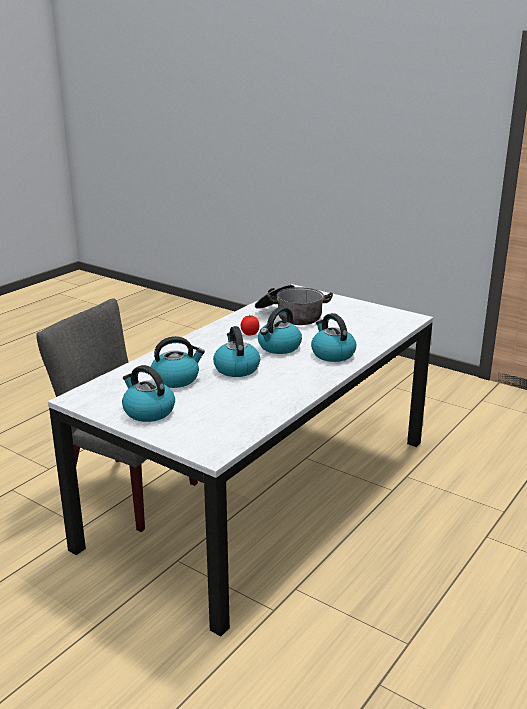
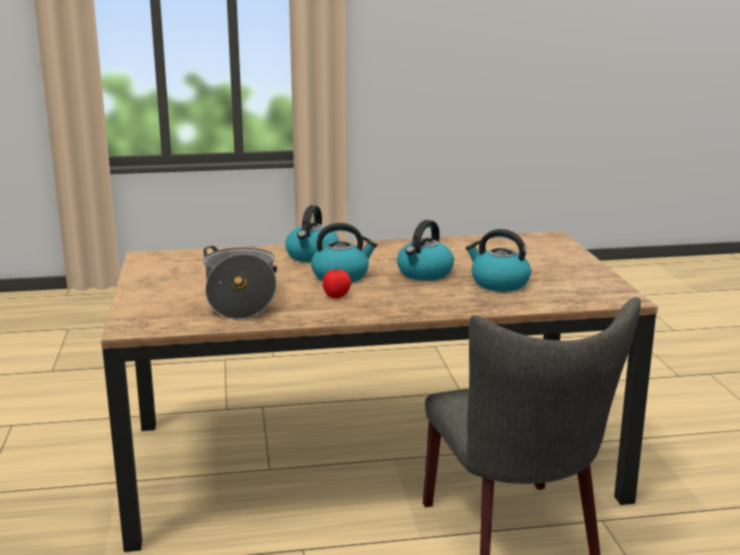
camera: 135 degrees left, 5 degrees down
white dining table [48,284,433,637] -> brown dining table [101,231,658,552]
kettle [122,365,175,422] -> none

